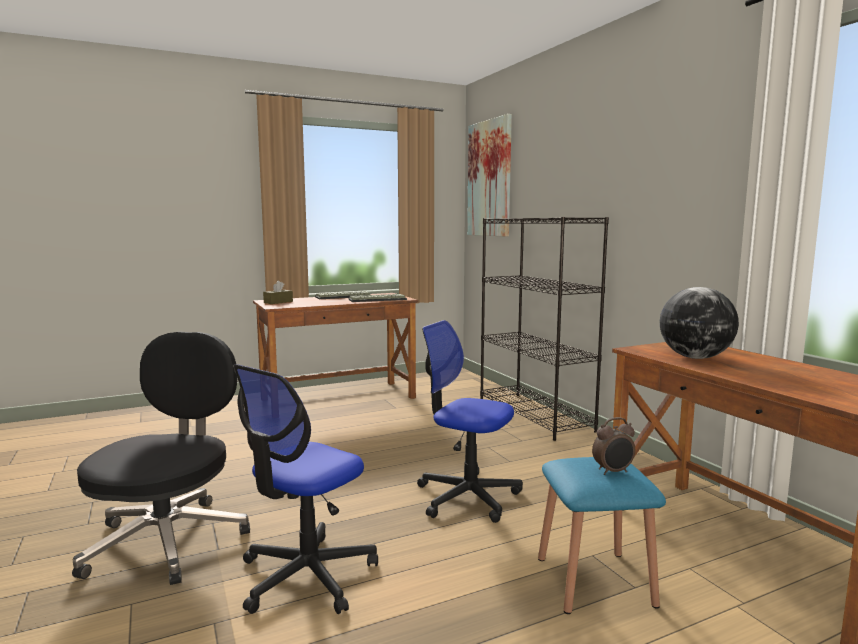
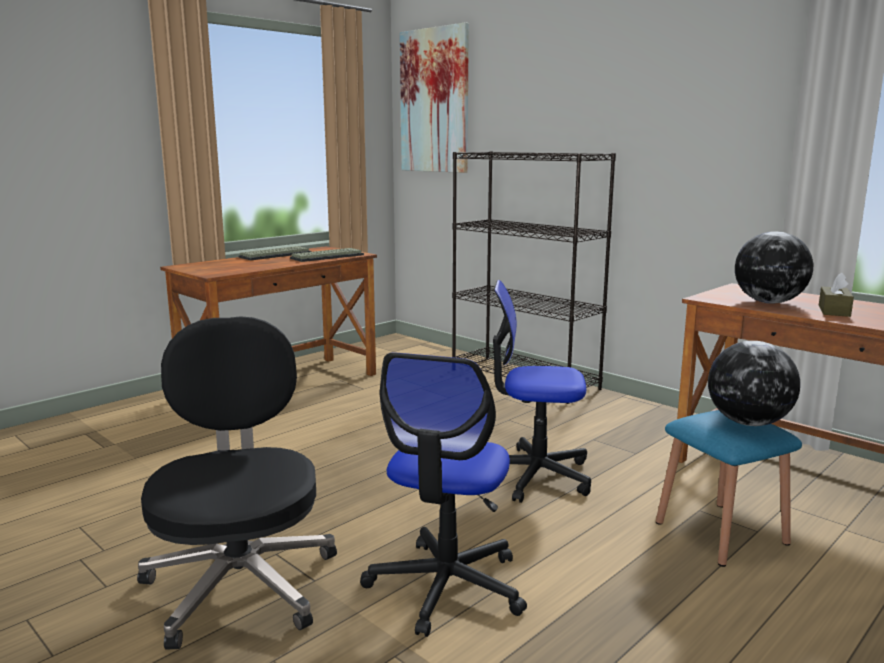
camera: 20 degrees left, 5 degrees up
brown tissue box [263,281,293,304] -> brown tissue box moved to [819,272,854,317]
alarm clock [592,417,635,475] -> globe [708,341,800,426]

